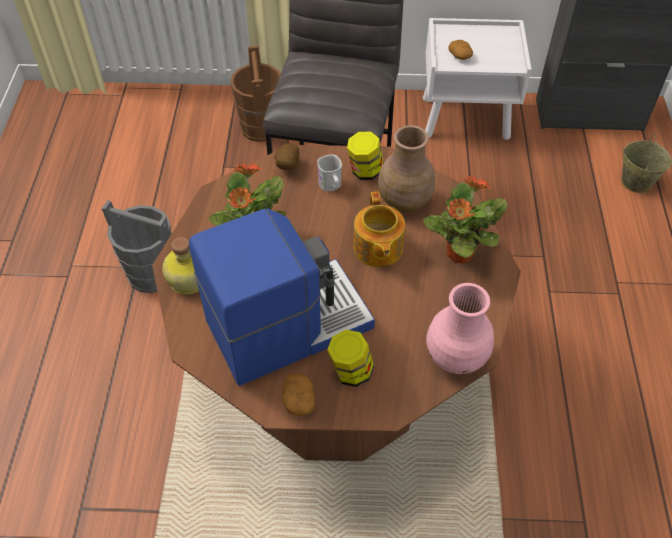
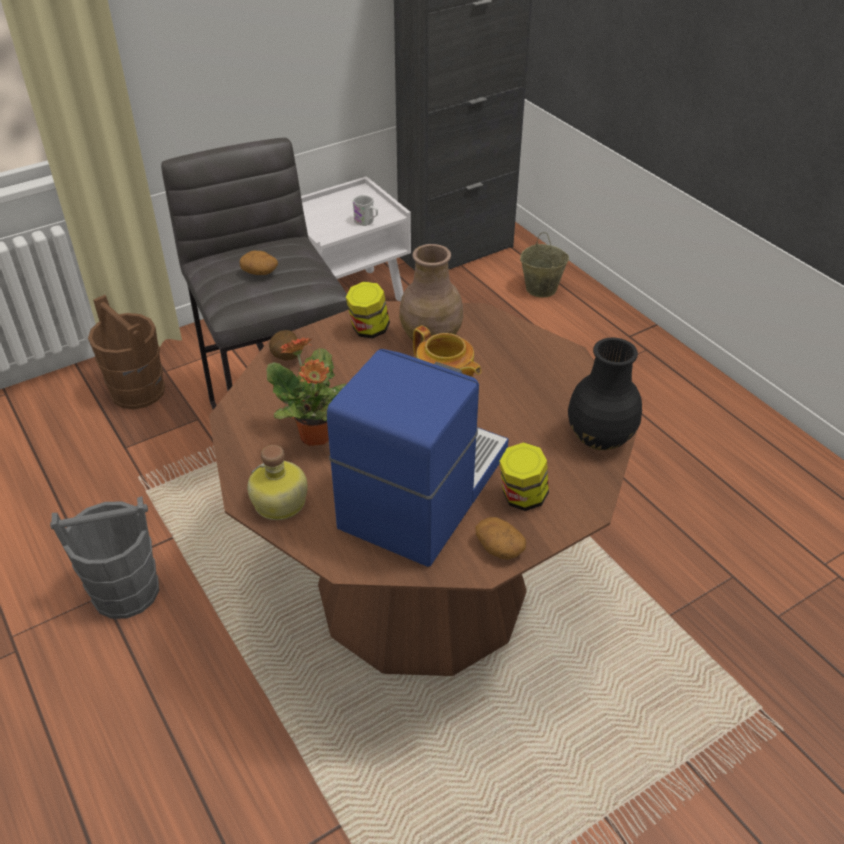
camera: 35 degrees left, 10 degrees down
white mug [317,155,342,191] -> white mug moved to [352,195,378,226]
potted plant [423,176,507,263] -> none
pink vase [426,283,494,374] -> black vase [568,338,642,450]
potato [448,40,473,60] -> potato moved to [240,251,278,275]

